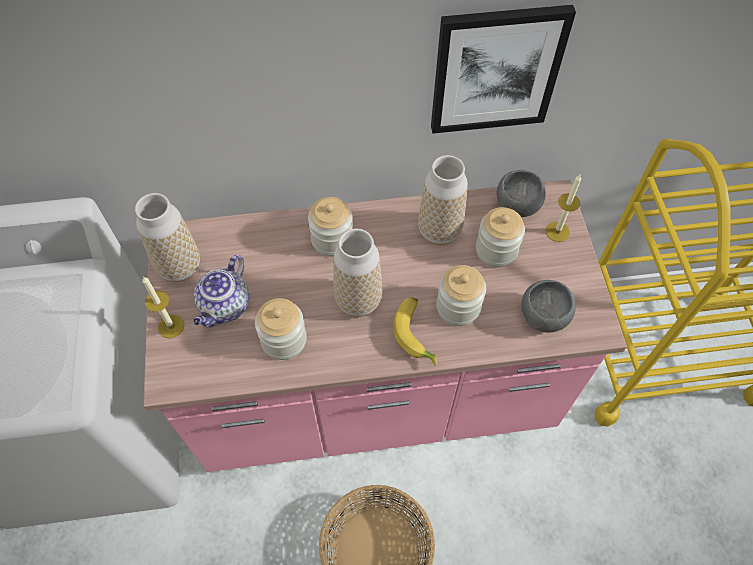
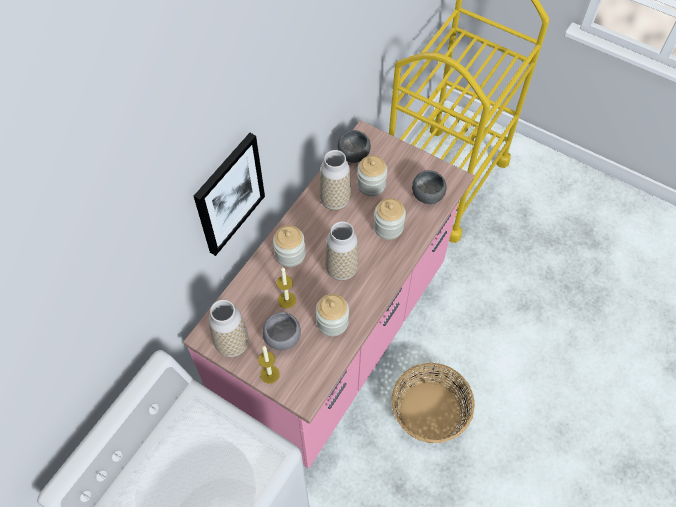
camera: 50 degrees left, 0 degrees up
teapot [193,255,249,327] -> grey bowl [262,312,301,350]
banana [393,297,436,366] -> none
picture [431,5,576,134] -> picture moved to [194,133,265,256]
candle [545,175,581,242] -> candle moved to [277,267,296,309]

